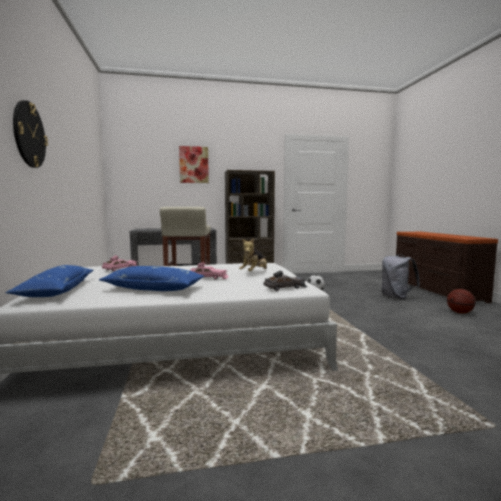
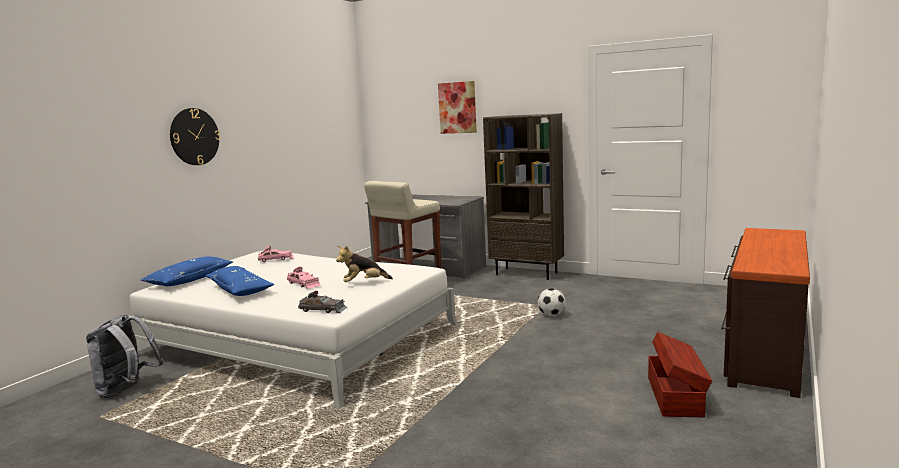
camera: 40 degrees right, 5 degrees up
grey backpack [382,254,420,299] -> grey backpack moved to [86,315,164,398]
basketball [447,289,476,313] -> brown storage box [648,332,712,417]

